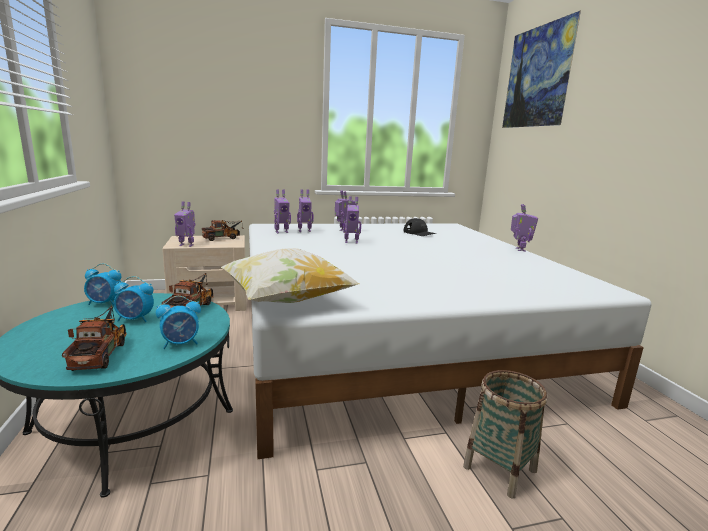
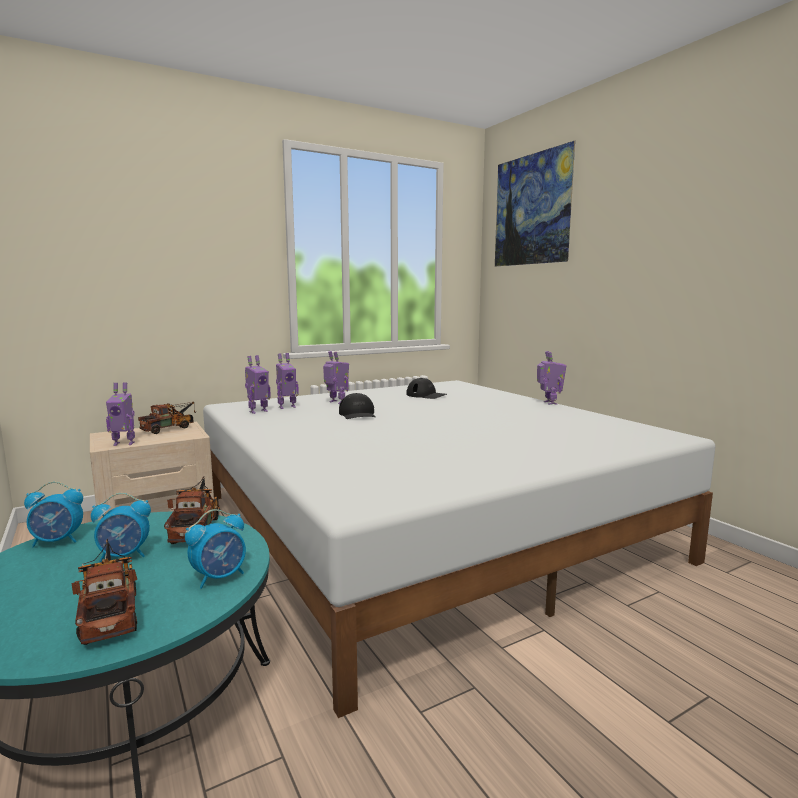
camera: 15 degrees left, 5 degrees down
pillow [221,248,359,303] -> none
toy robot [343,196,361,244] -> black cap [339,393,376,419]
basket [463,370,547,499] -> none

